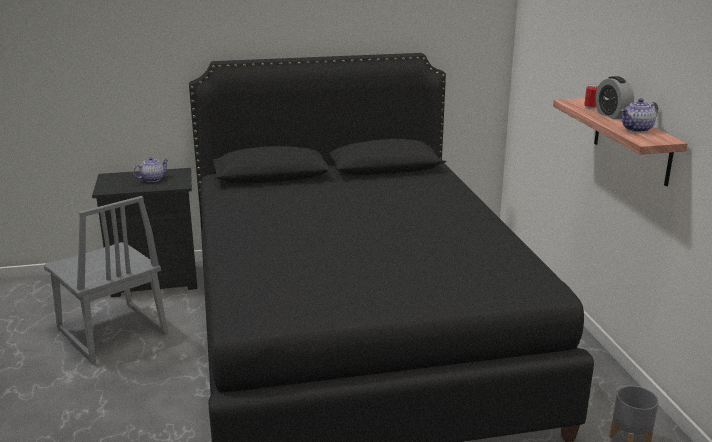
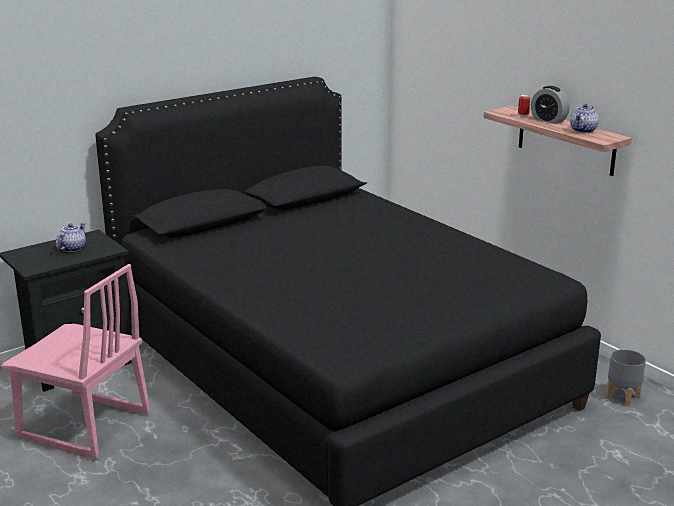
camera: 25 degrees left, 0 degrees up
grey chair [44,196,168,363] -> pink chair [1,264,150,459]

